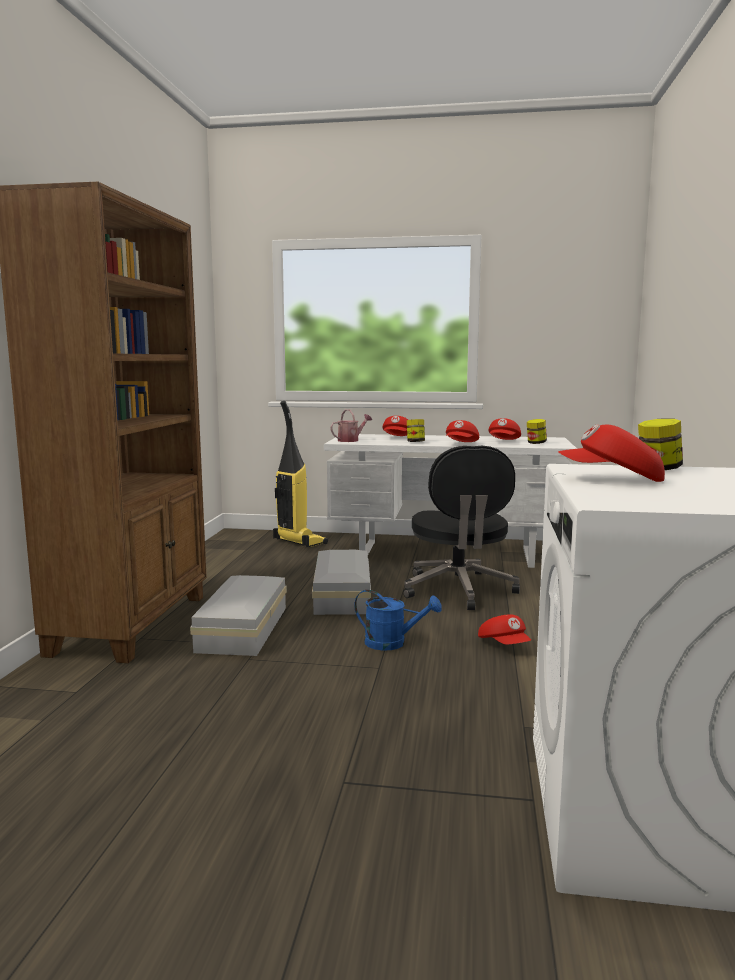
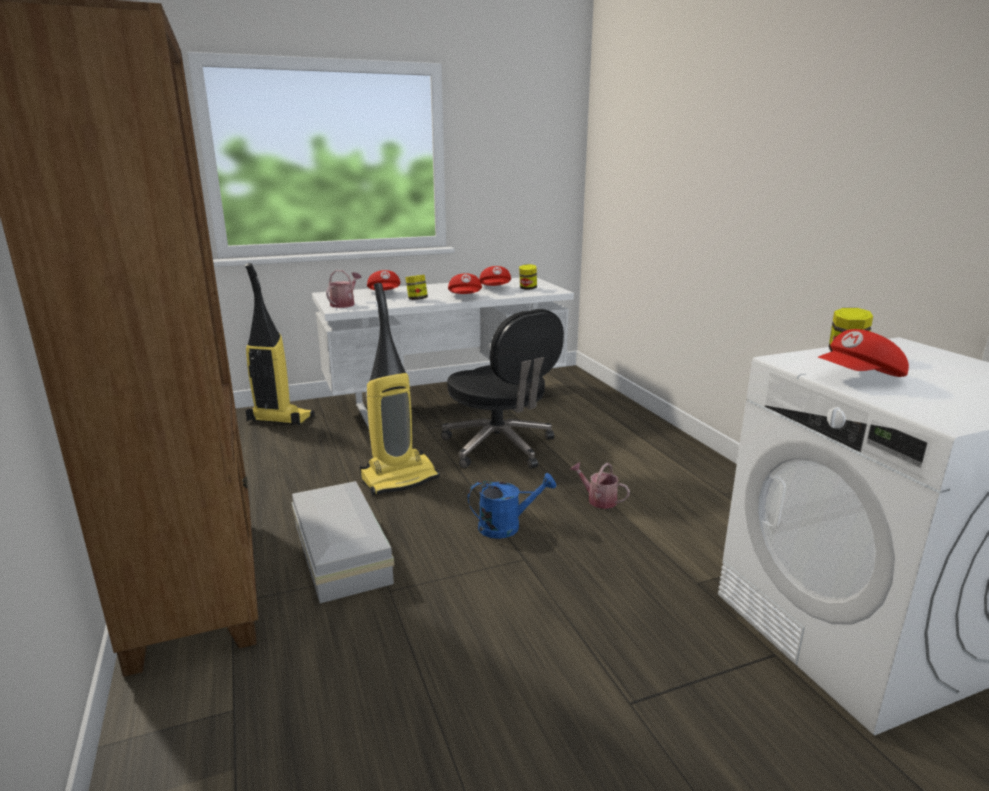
camera: 30 degrees left, 10 degrees up
white storage box [312,550,371,615] -> vacuum cleaner [360,283,440,495]
red cap [478,614,531,644] -> watering can [570,462,630,509]

